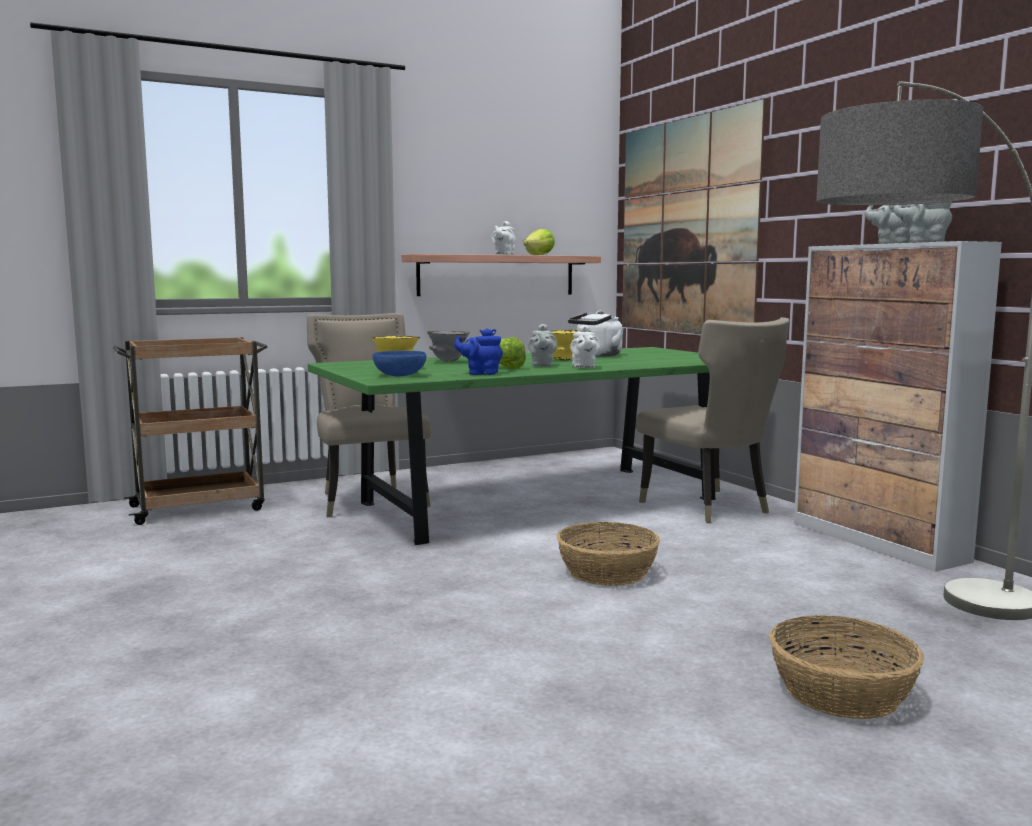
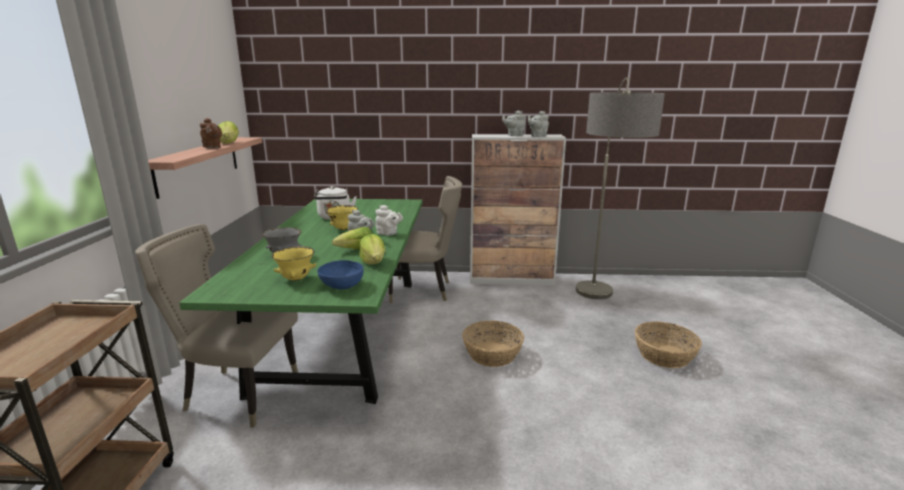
camera: 60 degrees left, 10 degrees up
blue teapot [454,328,503,375] -> lettuce [359,234,385,264]
white teapot [492,221,515,255] -> brown teapot [200,118,222,148]
picture [622,99,765,334] -> none

